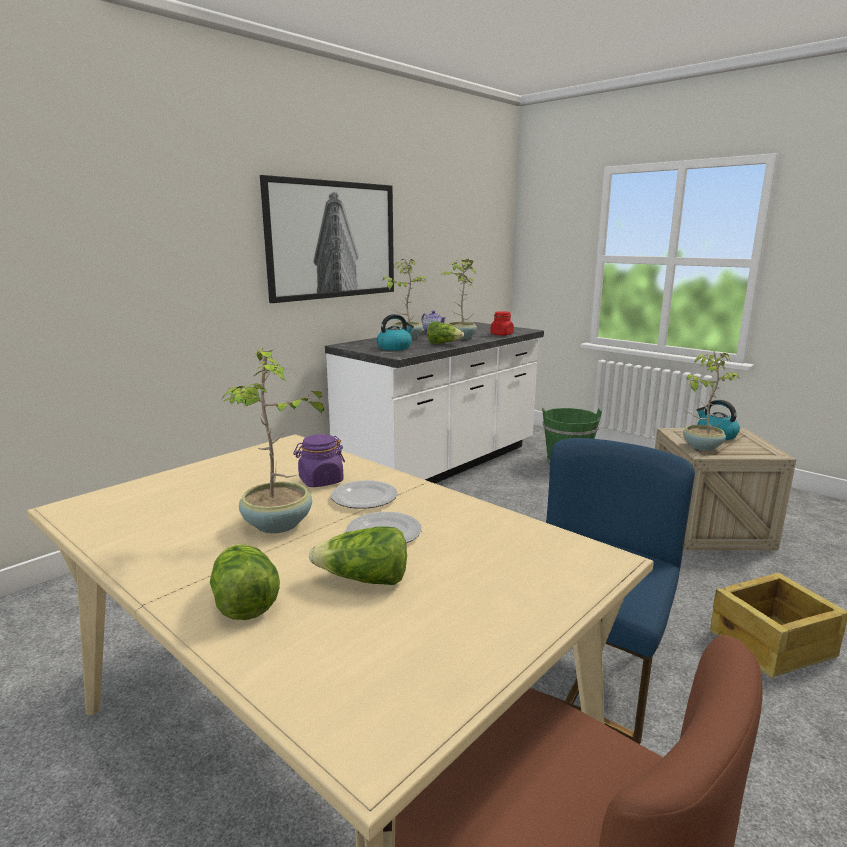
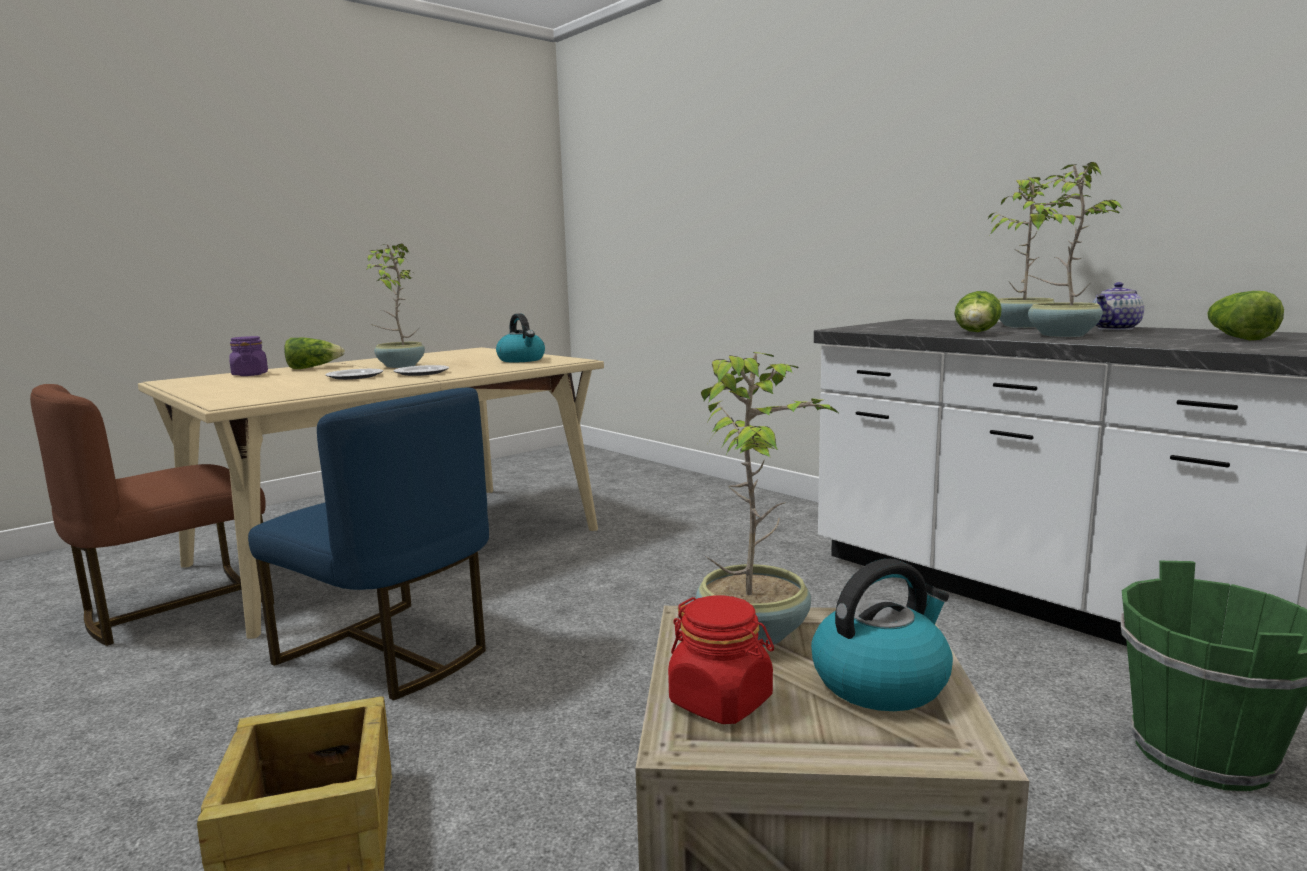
camera: 95 degrees right, 5 degrees down
picture [260,175,394,303] -> none
purple jar [293,434,345,487] -> purple jar moved to [229,336,268,376]
lettuce [309,526,407,585] -> lettuce moved to [1207,291,1284,340]
kettle [377,314,414,351] -> kettle moved to [496,313,545,362]
red jar [490,311,514,336] -> red jar moved to [668,595,774,724]

